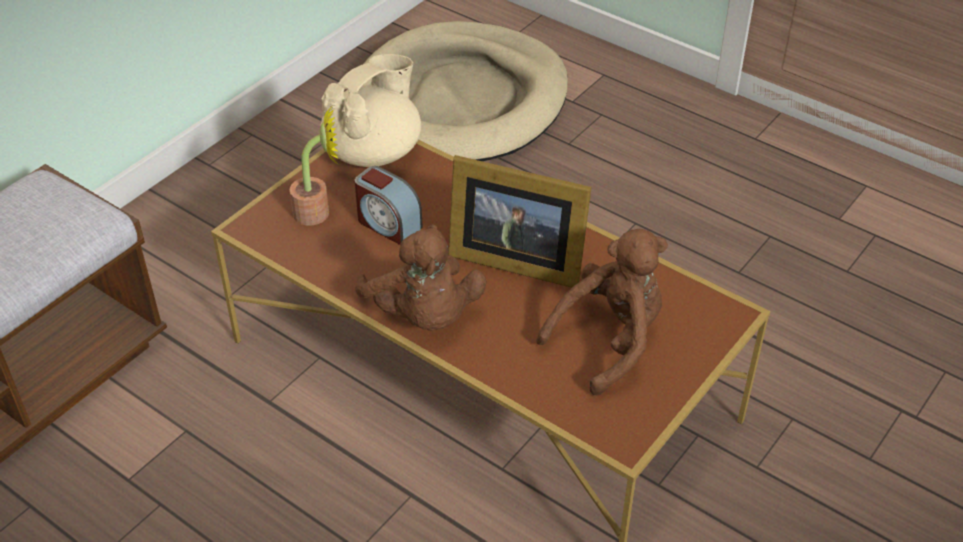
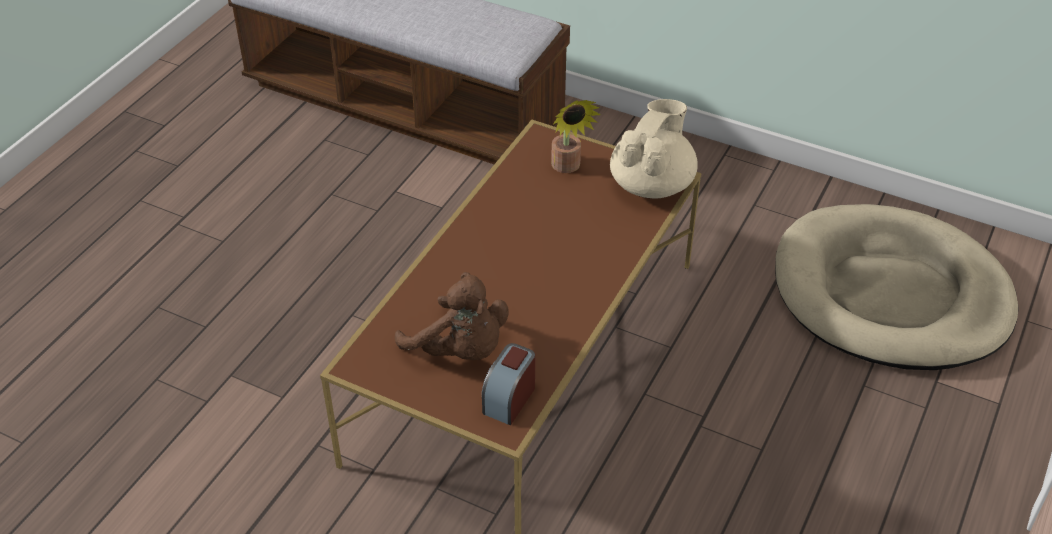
camera: 80 degrees right, 0 degrees up
beige teapot [320,54,421,167] -> beige teapot turned 90 degrees counterclockwise [610,99,698,198]
alarm clock [354,166,423,245] -> alarm clock moved to [482,343,535,425]
brown plush toy [355,224,487,330] -> none
picture frame [448,155,591,288] -> none

